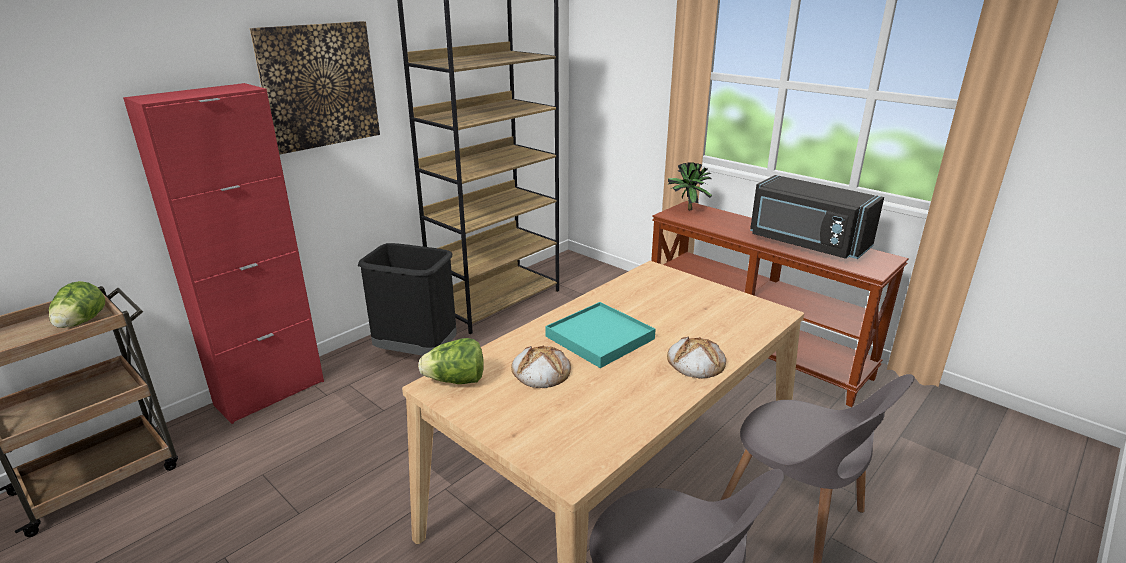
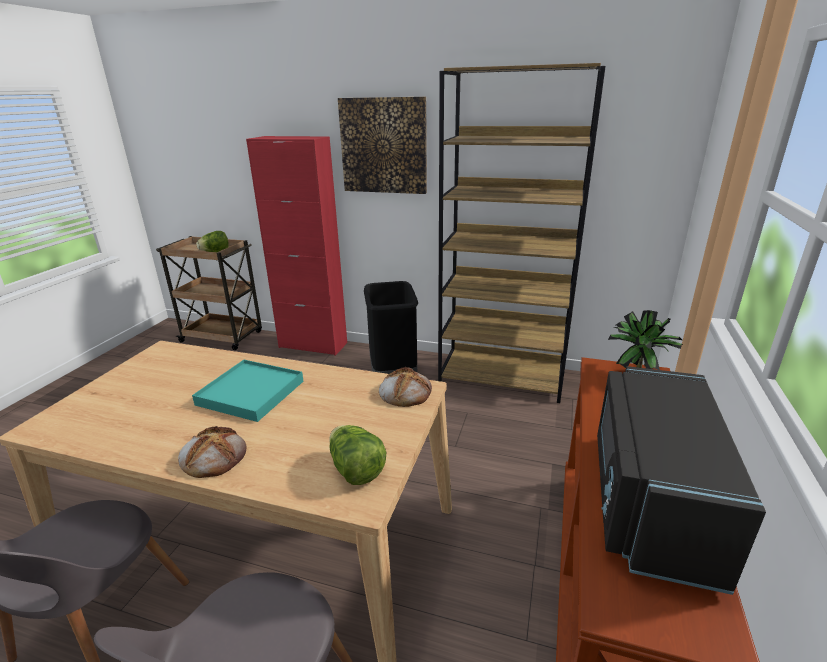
camera: 65 degrees right, 0 degrees up
lettuce [418,338,484,384] -> lettuce moved to [329,425,386,485]
bread [511,346,571,388] -> bread moved to [379,367,432,407]

